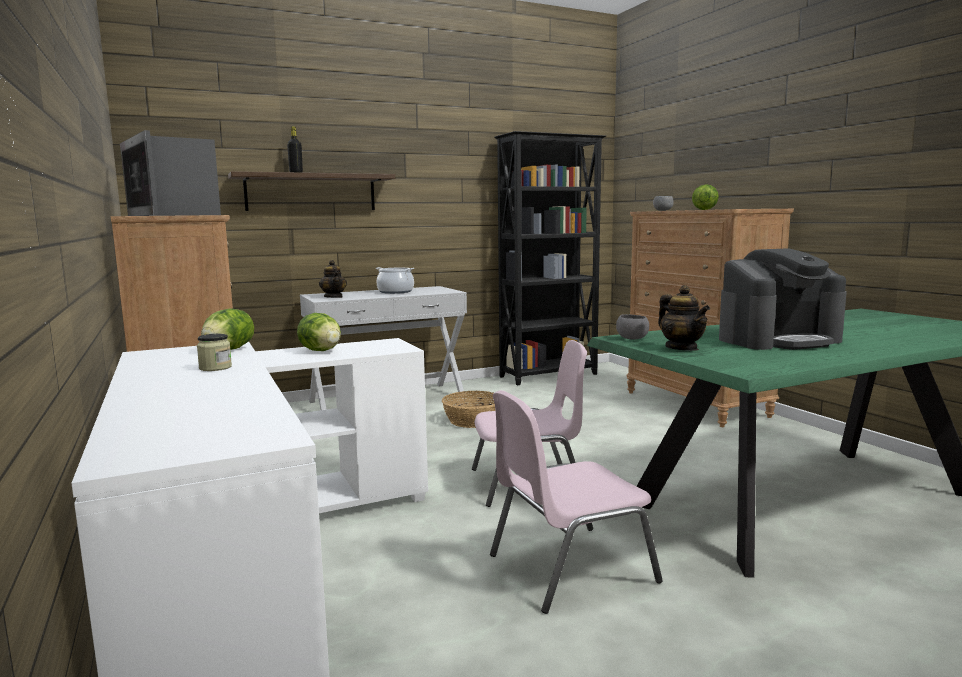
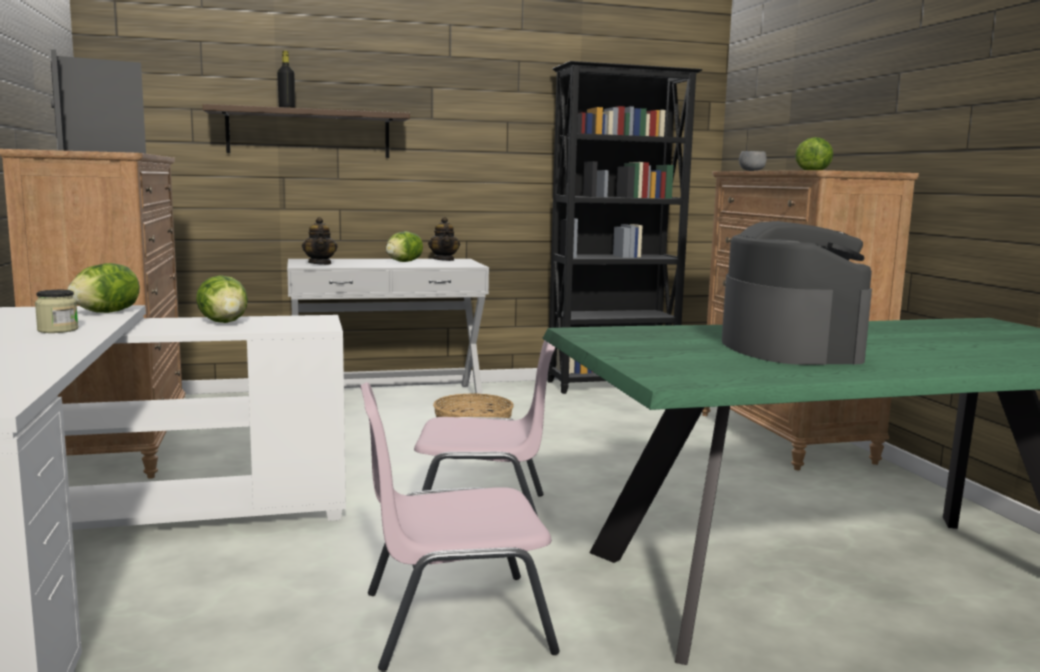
camera: 10 degrees right, 0 degrees up
cooking pot [376,267,414,294] -> lettuce [386,231,423,262]
grey bowl [616,314,649,340] -> none
teapot [658,285,710,351] -> teapot moved to [428,217,460,261]
coffee machine [719,248,847,350] -> coffee machine turned 90 degrees counterclockwise [722,221,872,365]

